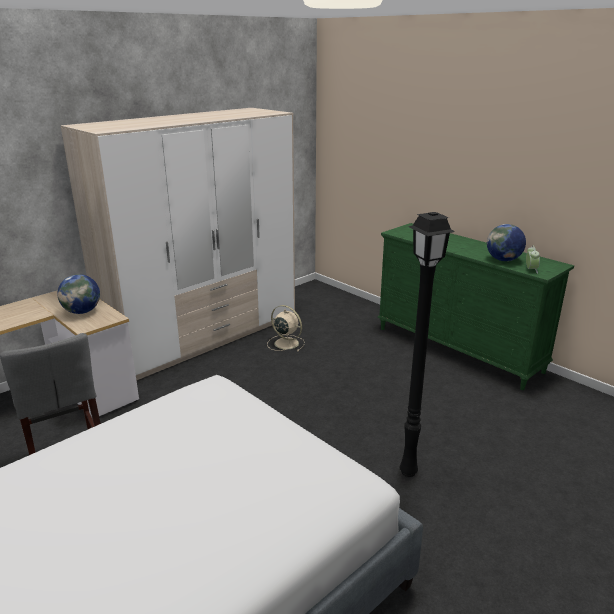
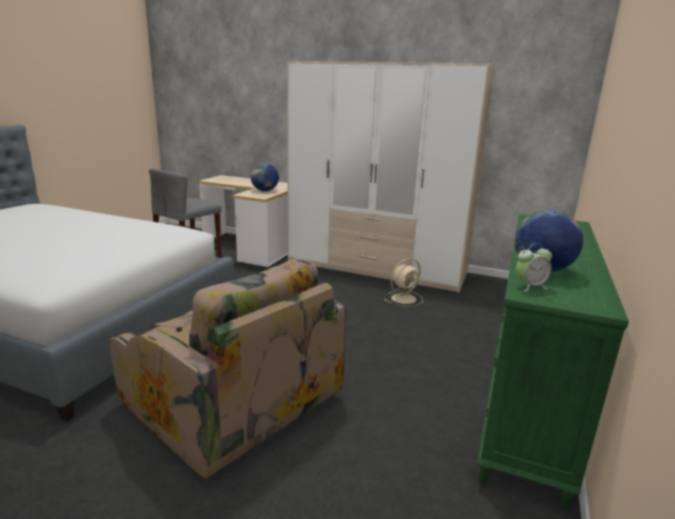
camera: 65 degrees right, 5 degrees down
beige fan [267,305,305,351] -> beige fan turned 45 degrees clockwise [385,258,423,307]
black floor lamp [399,212,455,477] -> armchair [110,258,346,478]

